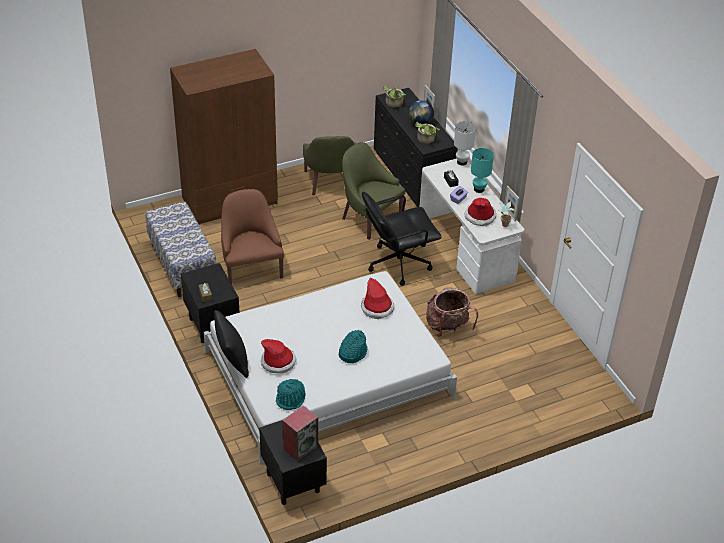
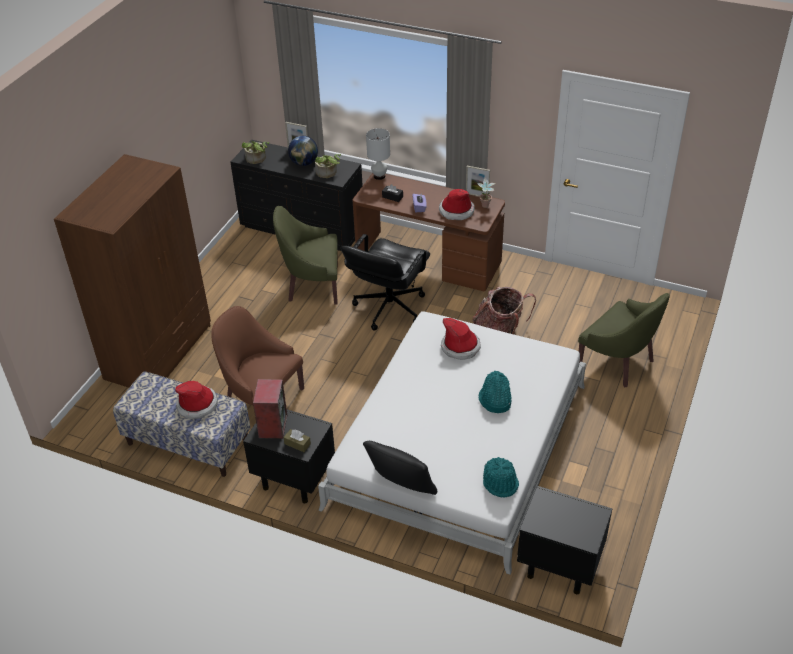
camera: 40 degrees left, 0 degrees up
hat [261,339,297,374] -> hat moved to [175,381,218,419]
speaker [282,405,318,462] -> speaker moved to [253,379,287,439]
green armchair [303,136,356,195] -> green armchair moved to [578,293,670,387]
white desk [420,158,524,294] -> brown desk [352,173,505,291]
turquoise table lamp [471,148,494,193] -> none

